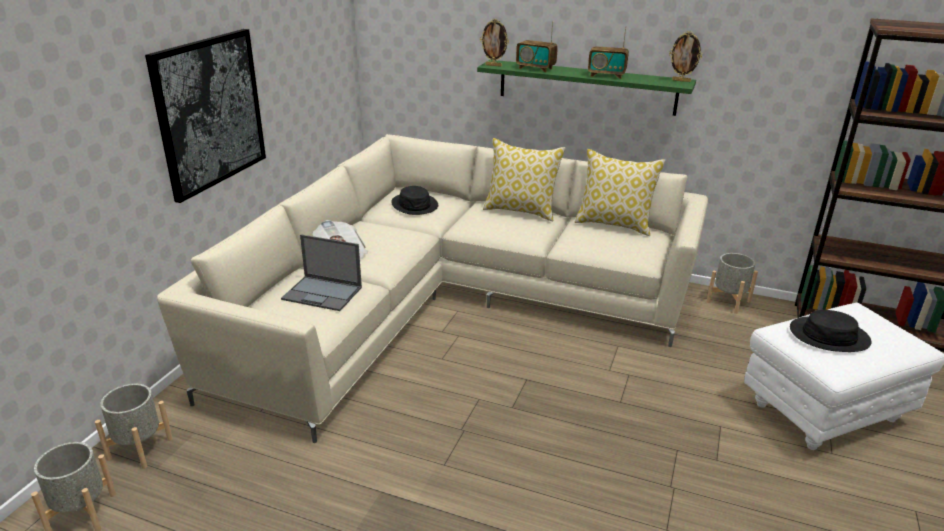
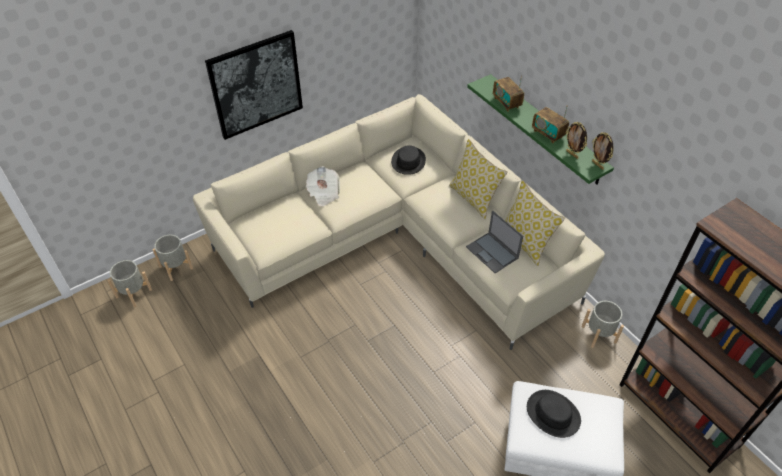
camera: 35 degrees right, 20 degrees up
laptop [281,234,362,311] -> laptop moved to [466,211,523,273]
picture frame [480,19,509,67] -> picture frame moved to [566,122,587,159]

